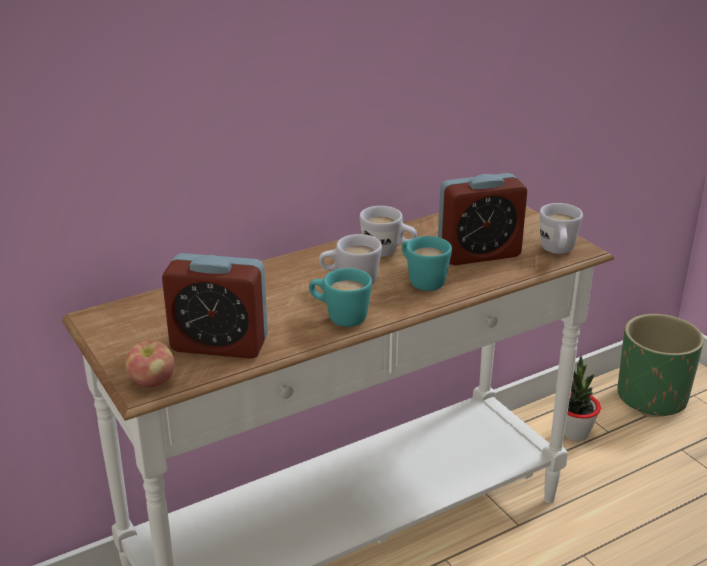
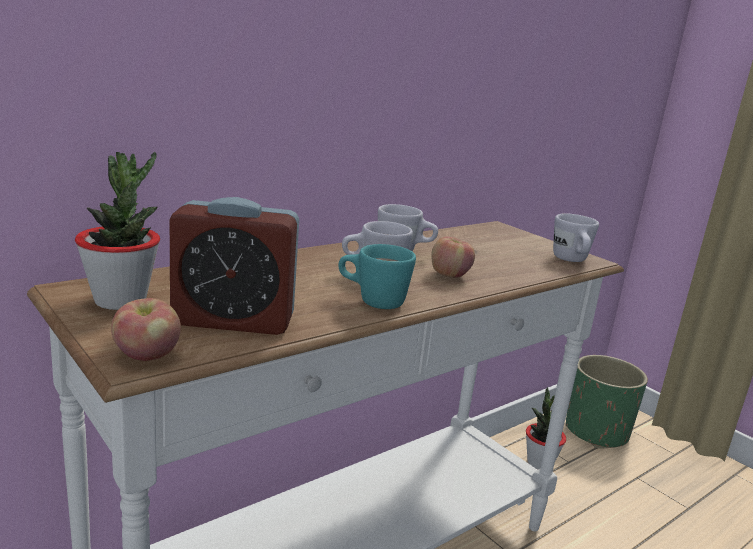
camera: 10 degrees left, 10 degrees down
turquoise mug [402,236,452,291] -> apple [431,236,475,278]
alarm clock [438,173,527,265] -> none
none -> potted plant [75,152,160,310]

